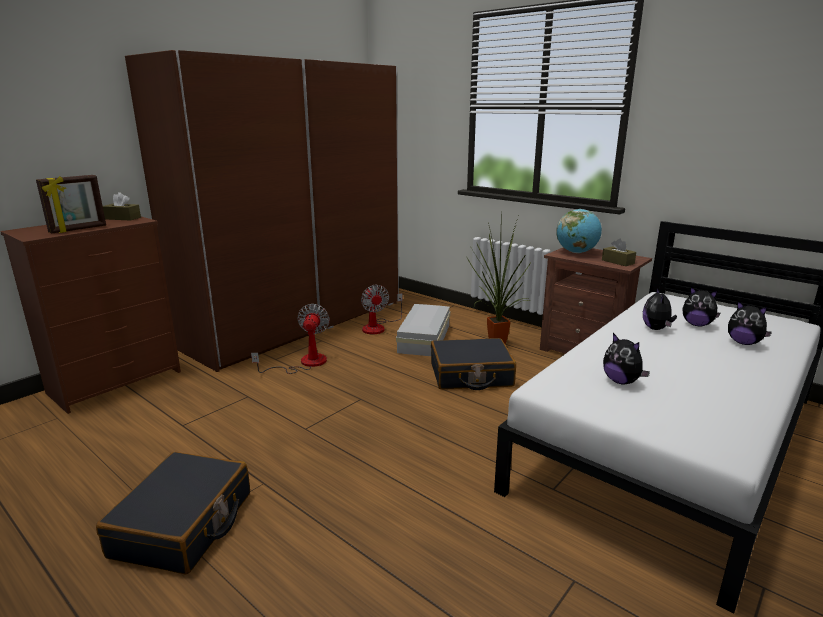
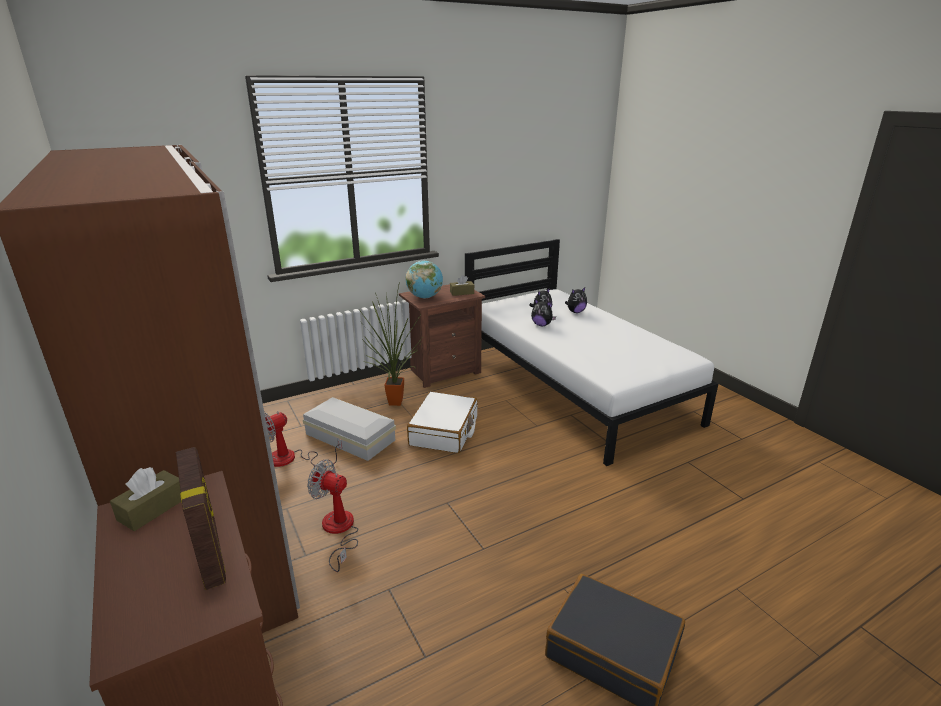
camera: 70 degrees left, 5 degrees up
fan [361,285,403,334] -> fan turned 135 degrees clockwise [264,411,342,467]
black suitcase [431,338,516,390] -> white suitcase [407,392,477,453]
plush toy [603,333,650,385] -> none

